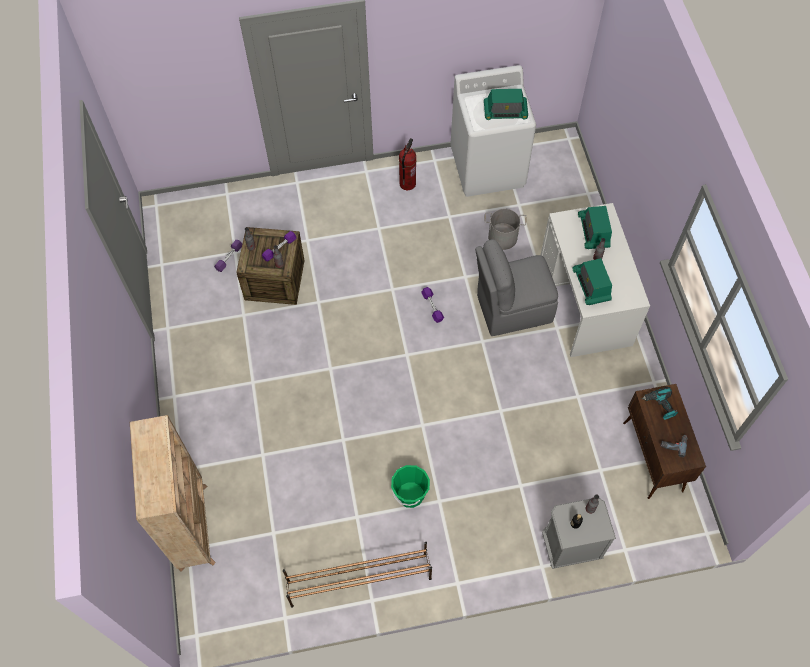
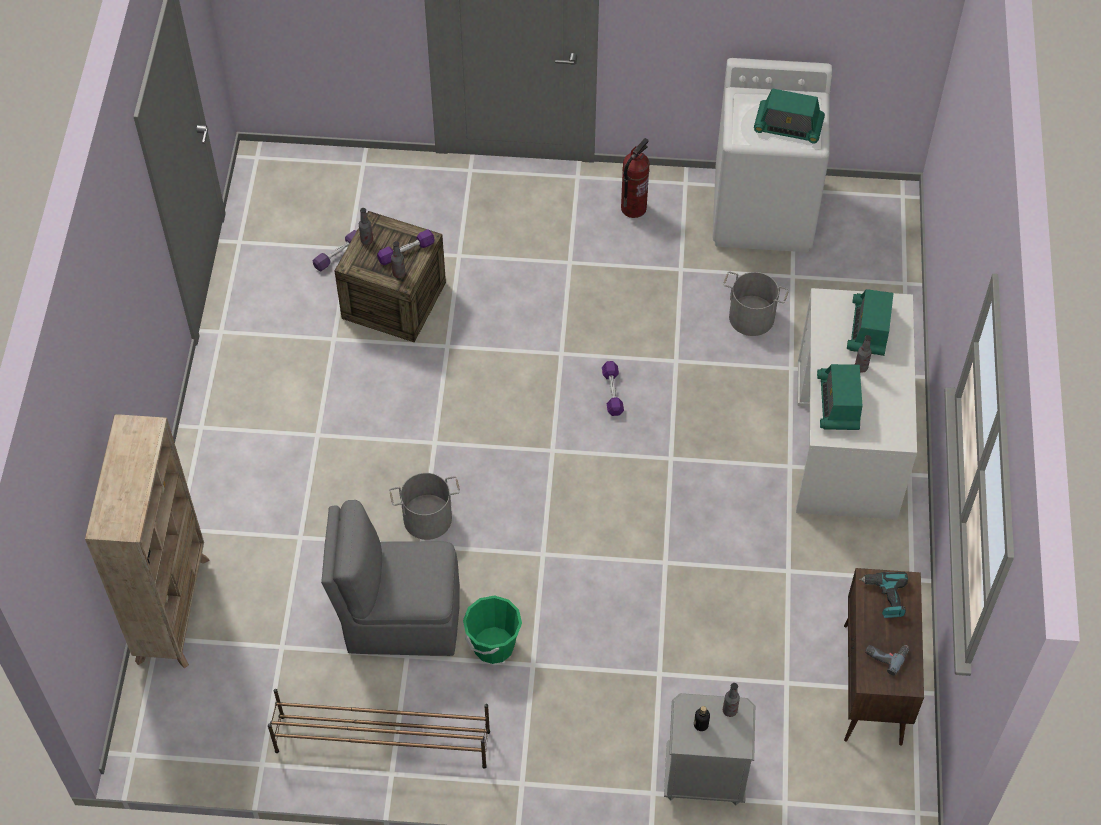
camera: 15 degrees right, 5 degrees down
grey chair [475,239,558,336] -> grey chair moved to [321,500,460,656]
none -> grey bucket [389,473,460,540]

